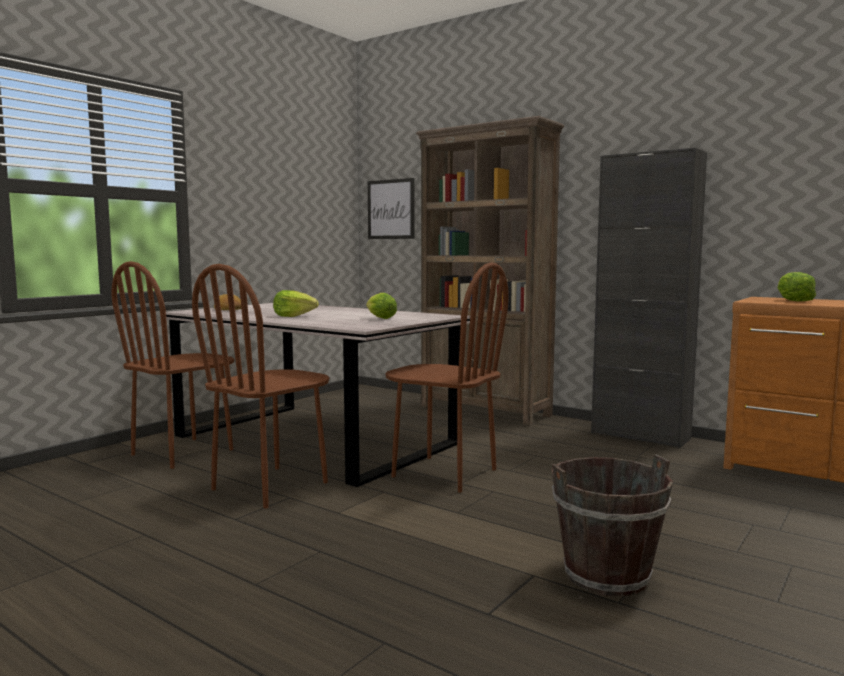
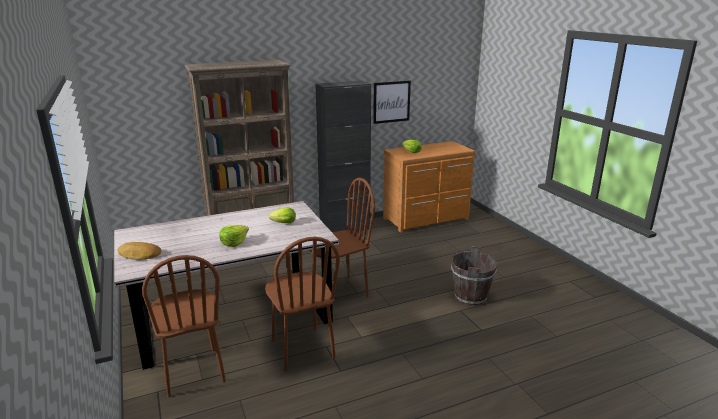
camera: 60 degrees left, 15 degrees up
picture [368,178,414,239] -> picture moved to [373,81,411,124]

